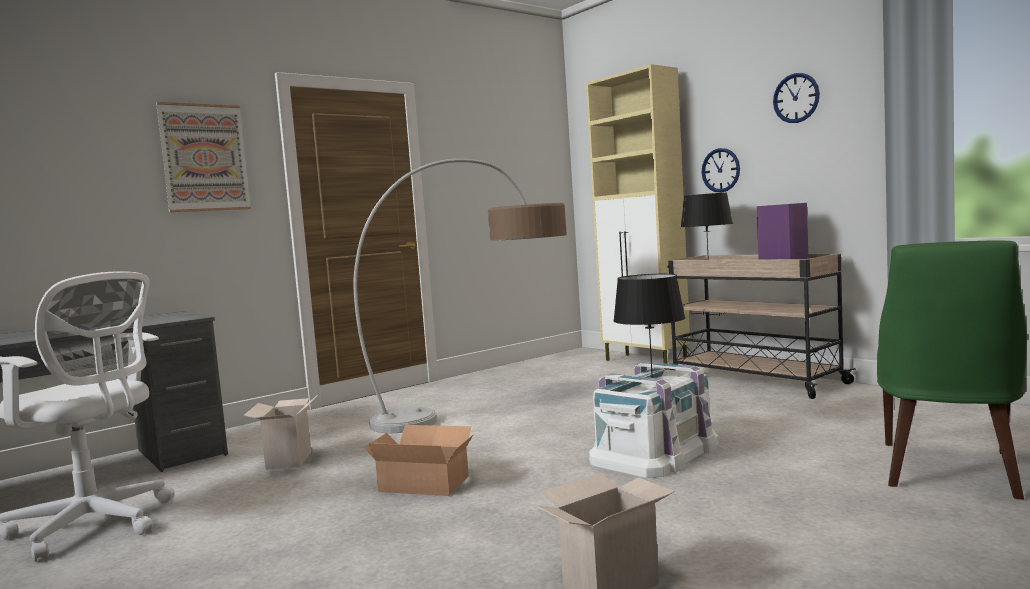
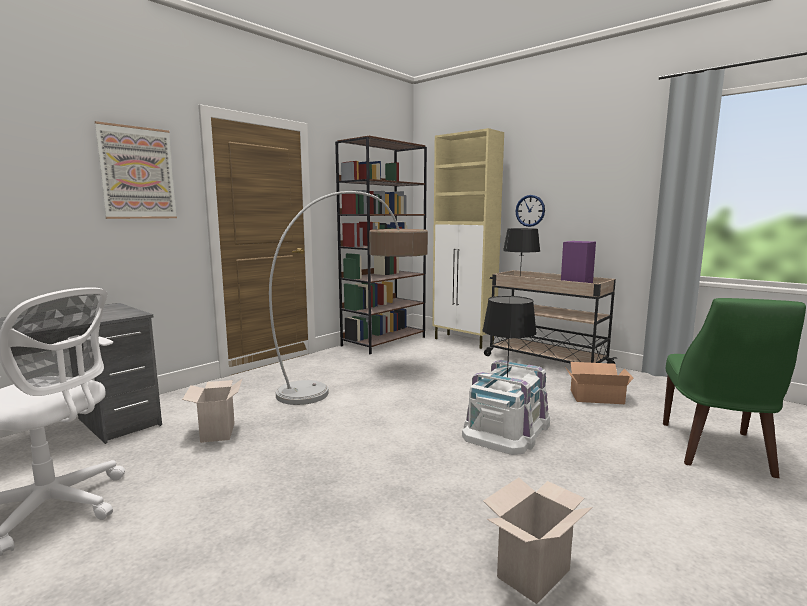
camera: 10 degrees left, 5 degrees up
cardboard box [364,425,474,496] -> cardboard box moved to [565,362,633,404]
wall clock [773,73,820,123] -> none
none -> brown bookcase [335,136,427,354]

